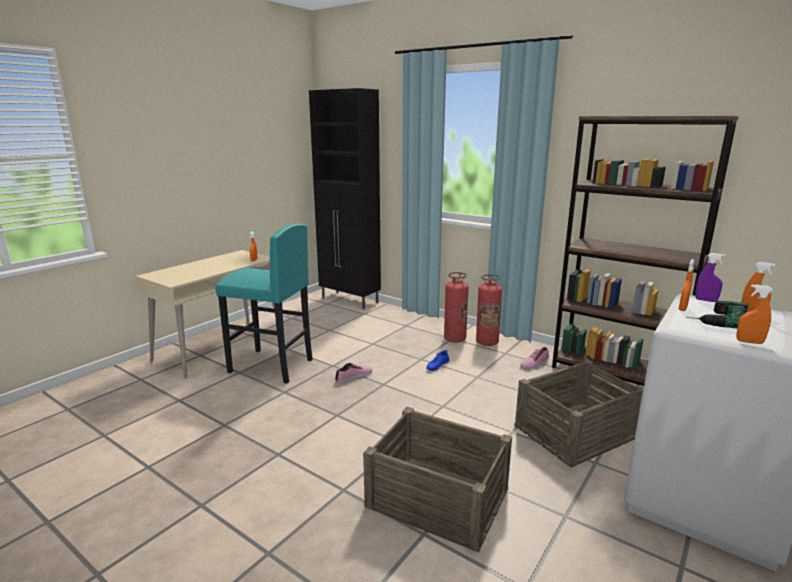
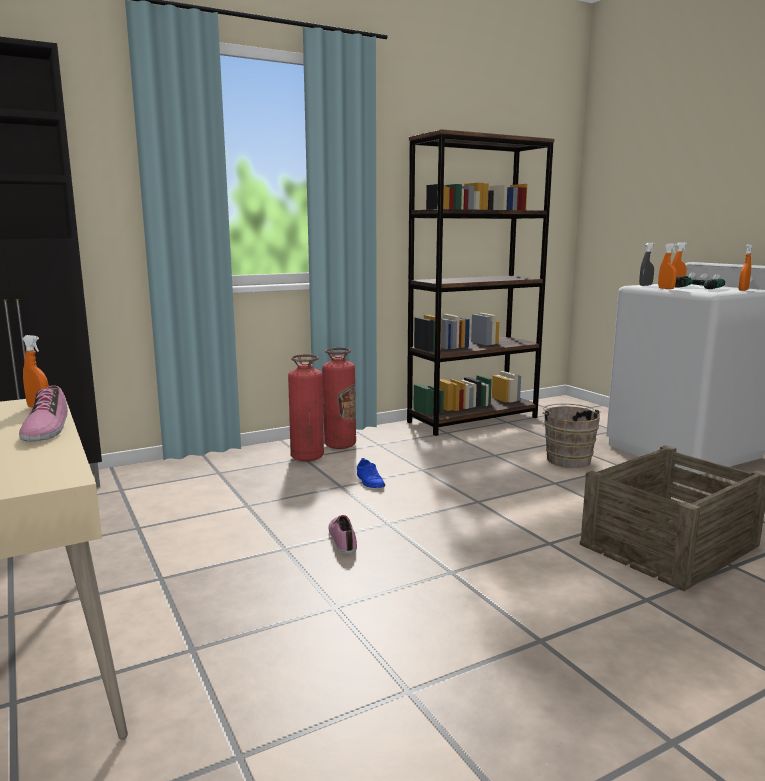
camera: 65 degrees left, 5 degrees down
turquoise stool [215,224,313,383] -> none
crate [514,359,644,468] -> brown bucket [543,403,601,468]
shoe [521,347,549,369] -> shoe moved to [19,385,68,441]
purple spray bottle [695,253,726,302] -> grey spray bottle [639,243,655,286]

